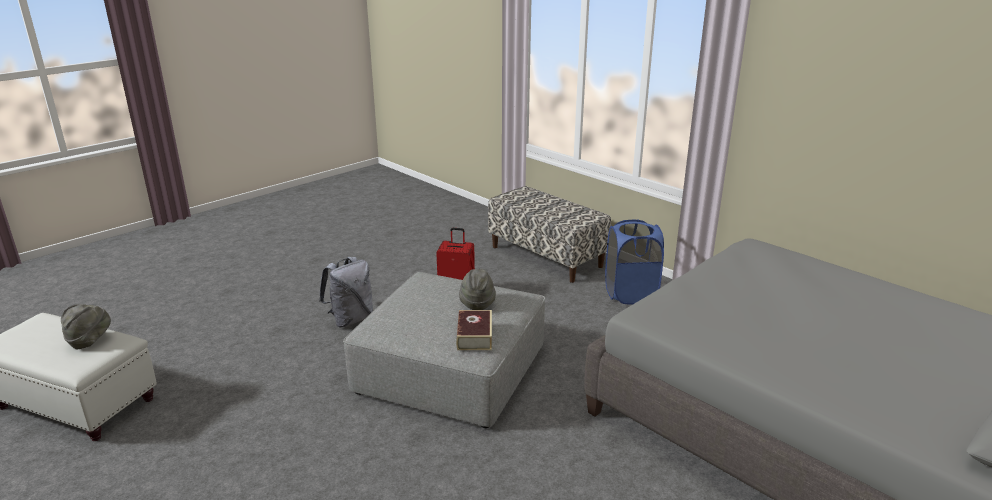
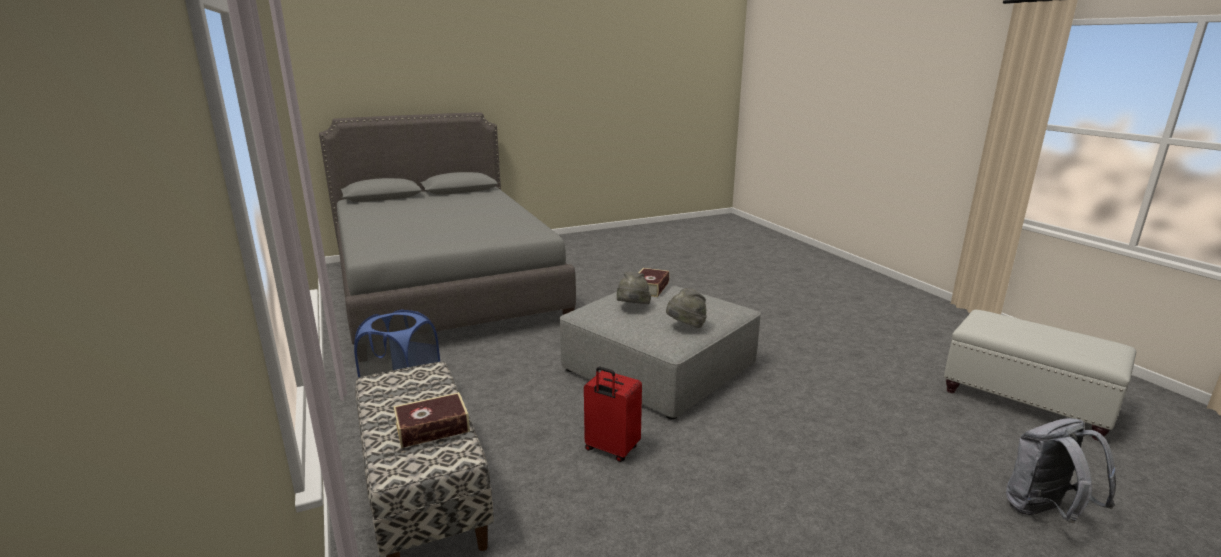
camera: 160 degrees left, 5 degrees down
grey hat [61,304,111,349] -> grey hat moved to [666,288,707,328]
grey backpack [319,257,373,327] -> grey backpack moved to [1006,418,1116,524]
none -> book [393,392,470,448]

